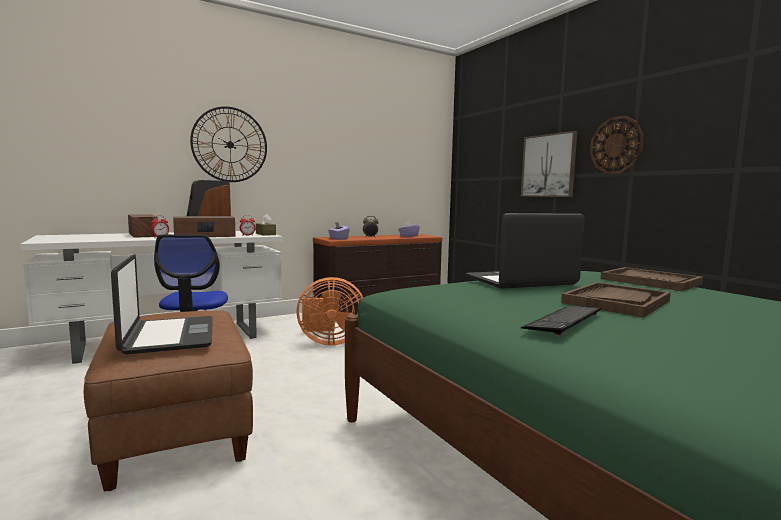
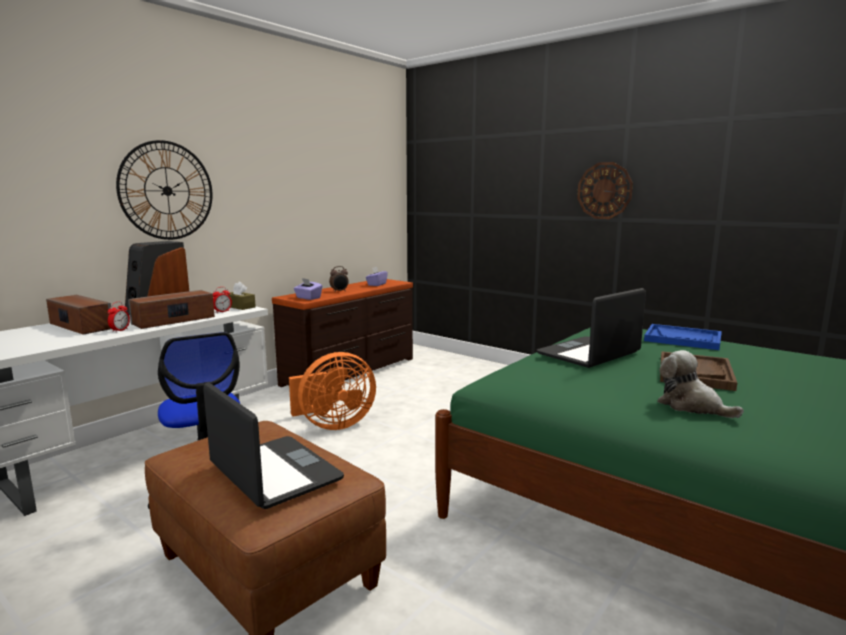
camera: 20 degrees left, 5 degrees up
picture [521,131,577,197] -> none
keyboard [521,306,601,335] -> plush toy [657,350,744,418]
brown tray [601,267,703,291] -> blue tray [644,324,722,350]

